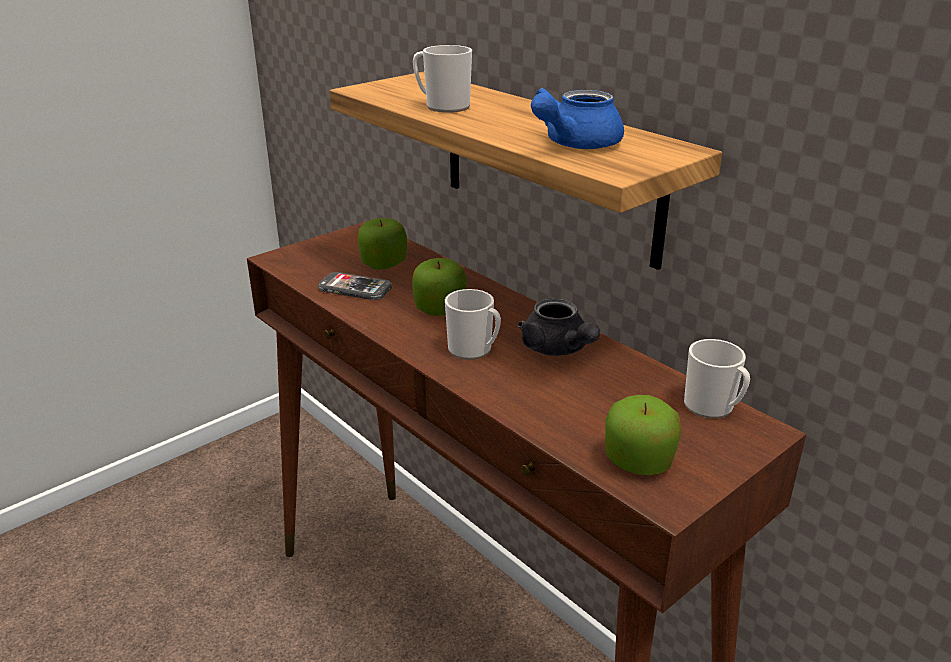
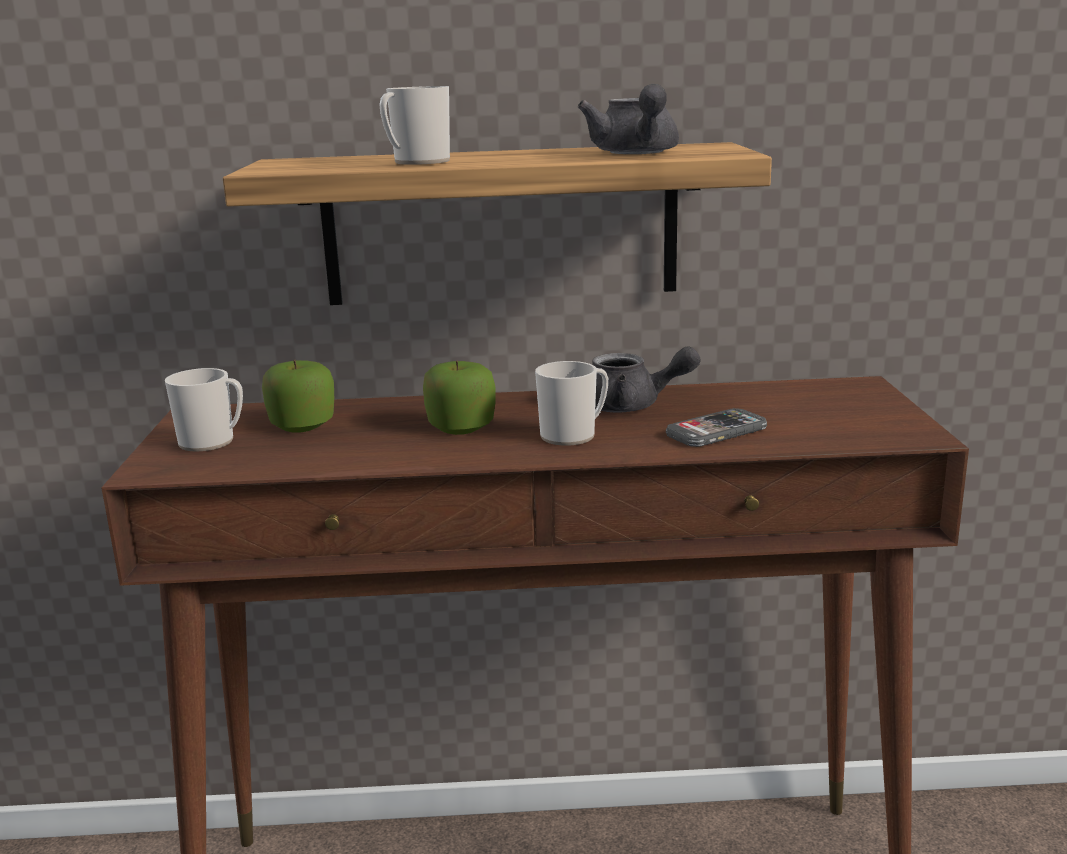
camera: 50 degrees left, 10 degrees down
phone [318,272,392,300] -> phone moved to [666,408,767,447]
blue teapot [531,88,624,149] -> grey teapot [578,84,679,154]
apple [605,395,682,475] -> none
mug [684,339,750,419] -> mug moved to [165,368,243,451]

